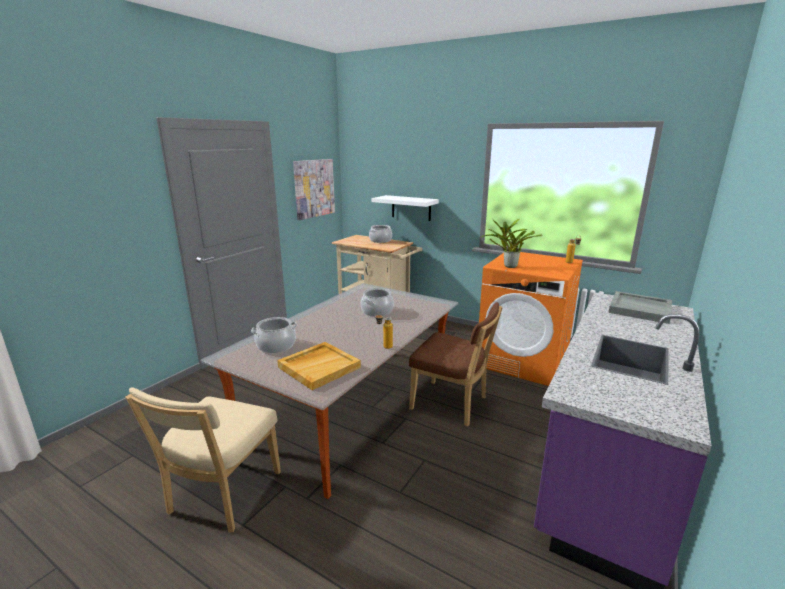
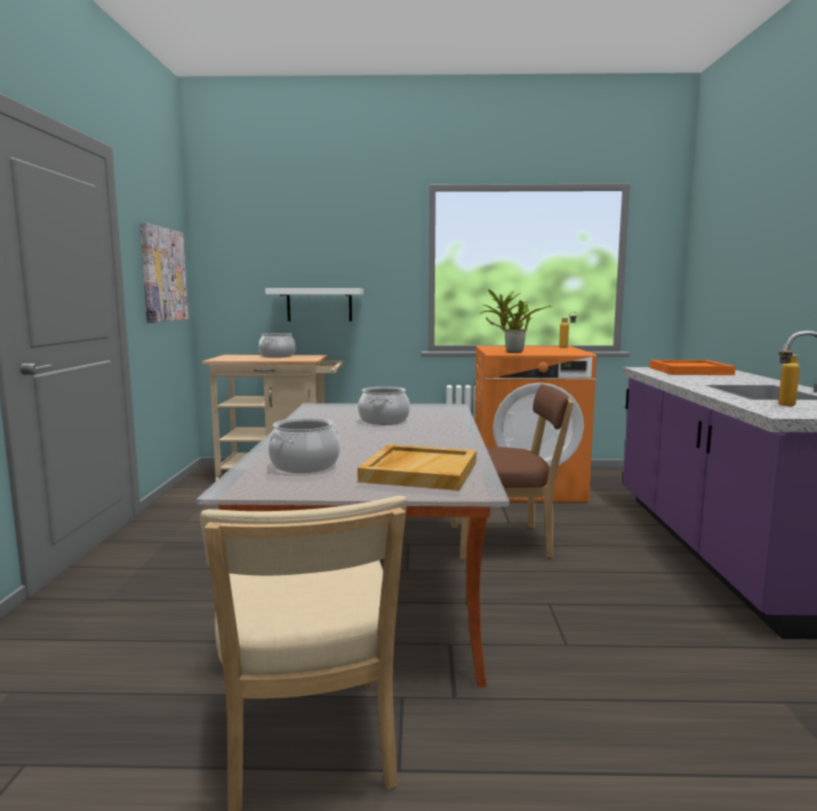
camera: 30 degrees left, 10 degrees down
bottle [375,312,393,349] -> bottle moved to [778,344,800,406]
grey tray [608,291,672,324] -> orange tray [650,360,736,375]

